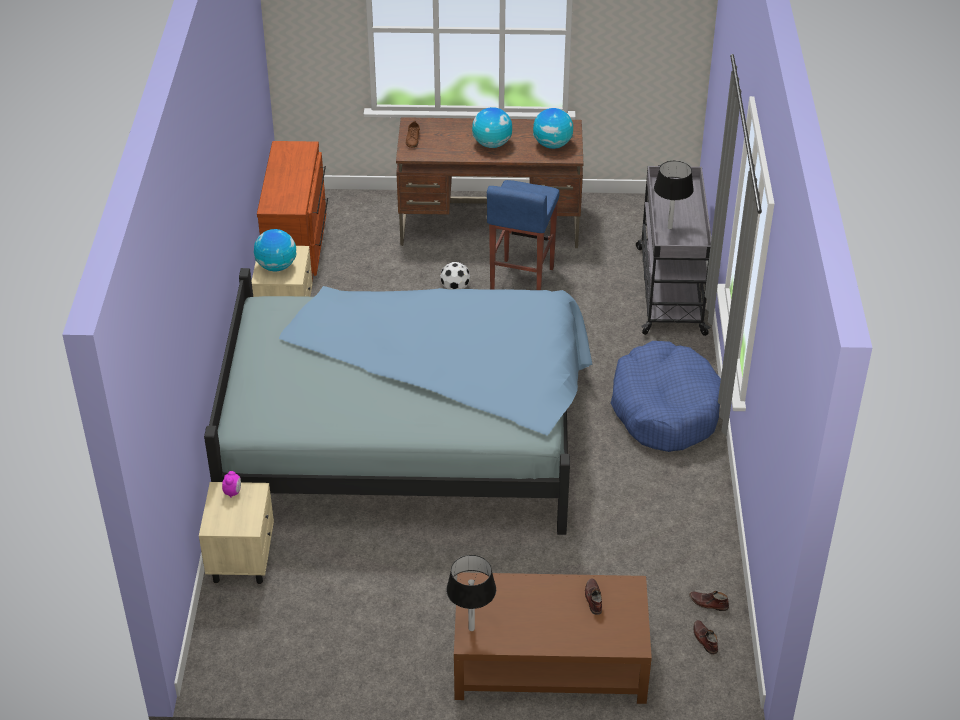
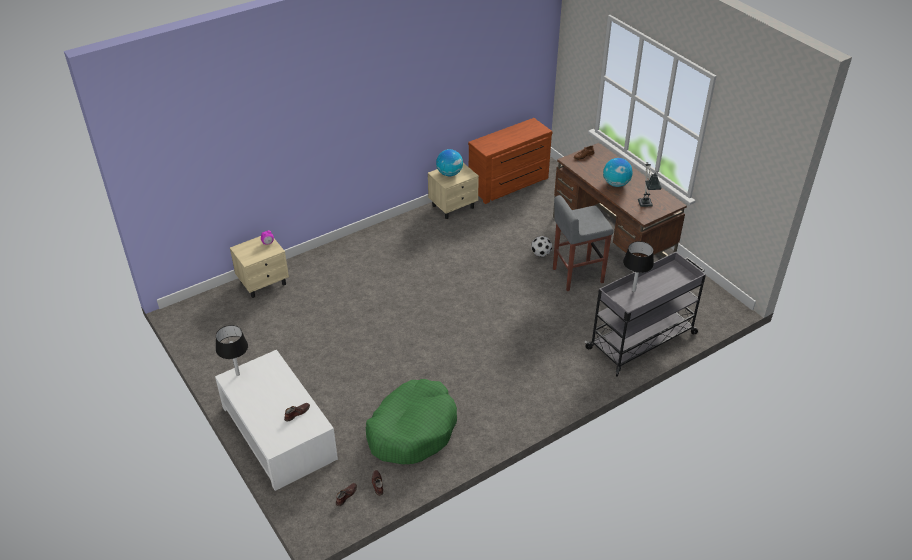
camera: 55 degrees right, 0 degrees up
blue bed [204,268,592,535] -> none
brown coffee table [454,572,652,704] -> white coffee table [215,350,338,491]
blue stool [487,180,560,290] -> grey stool [553,195,614,291]
globe [533,108,573,149] -> table lamp [638,162,662,207]
blue dog bed [611,341,721,452] -> none
none -> green dog bed [366,379,457,464]

